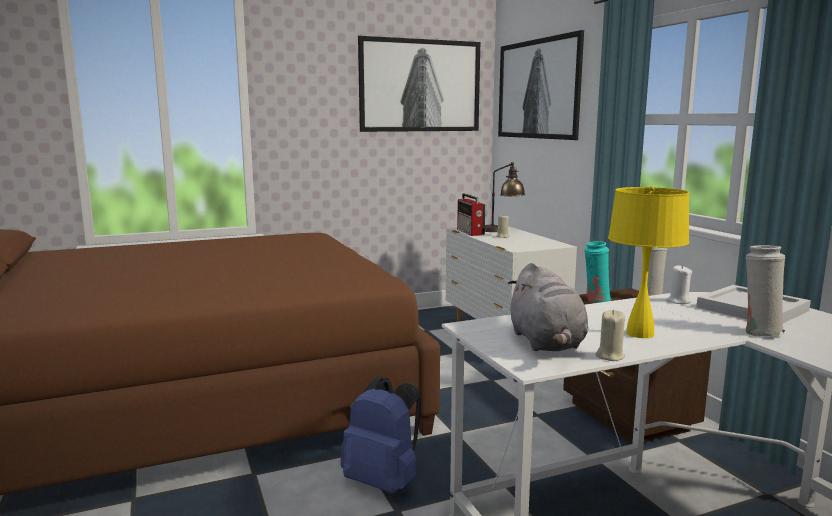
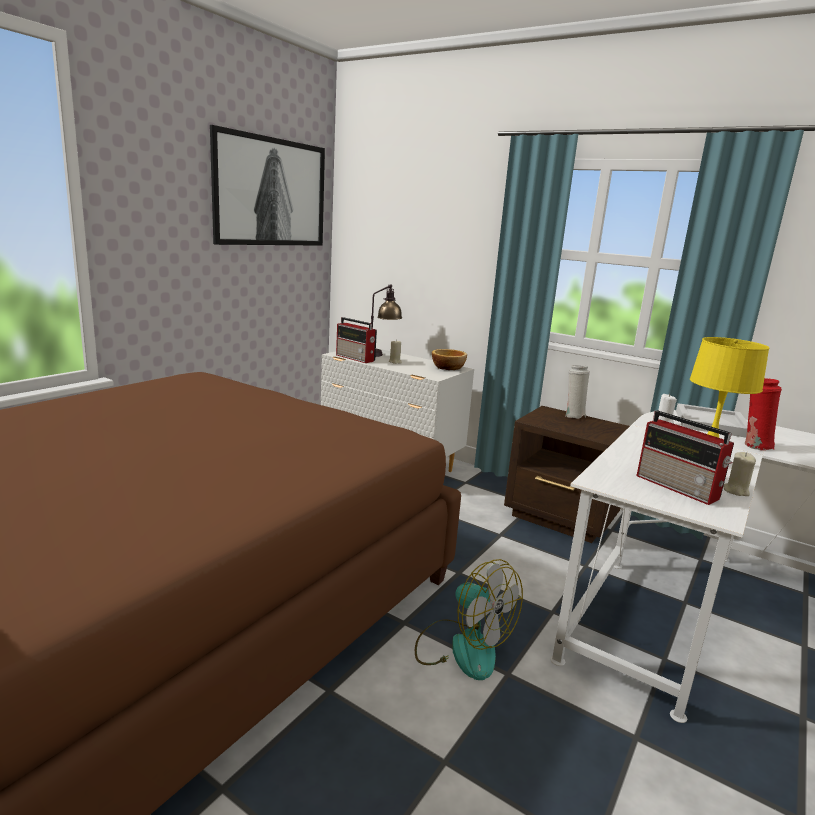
camera: 35 degrees left, 5 degrees up
blue backpack [340,376,421,494] -> fan [415,559,523,680]
picture [498,30,584,140] -> none
grey plush toy [508,263,588,351] -> radio [636,410,734,505]
turquoise vase [584,241,612,303] -> none
white vase [745,245,785,337] -> red vase [745,378,782,450]
none -> bowl [432,349,467,370]

